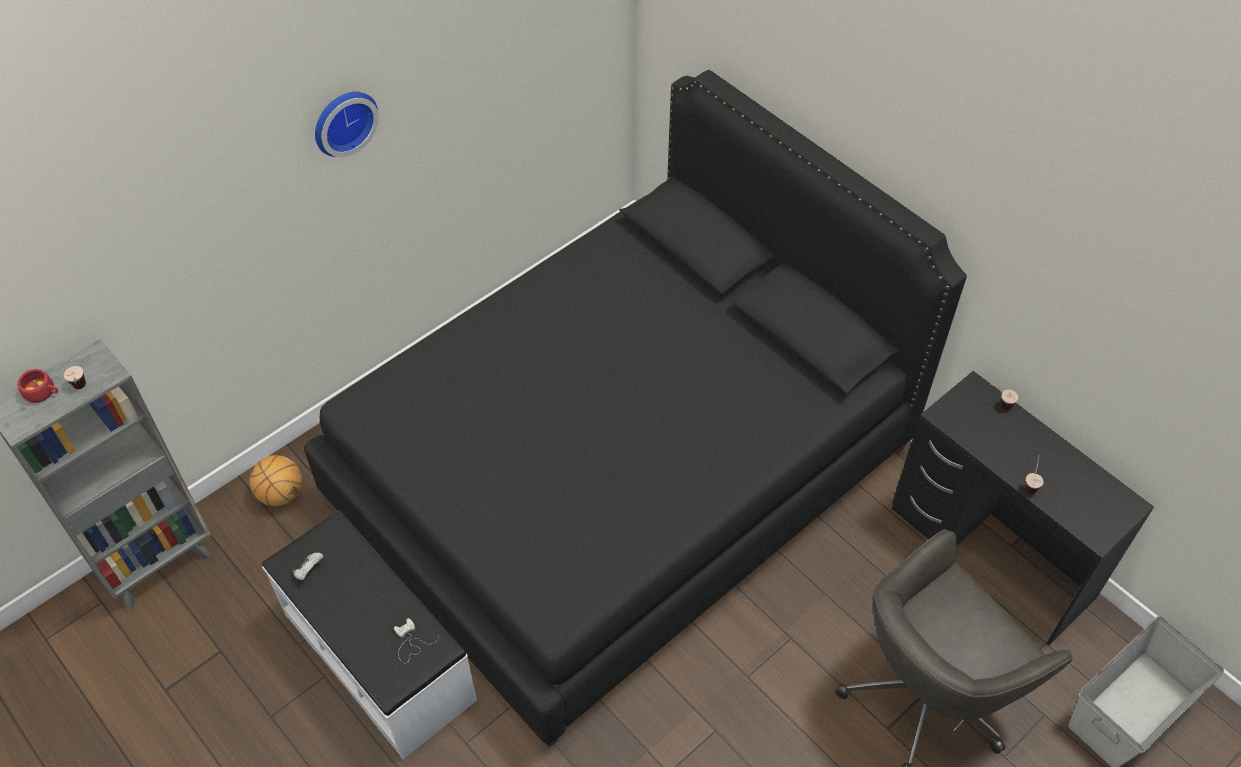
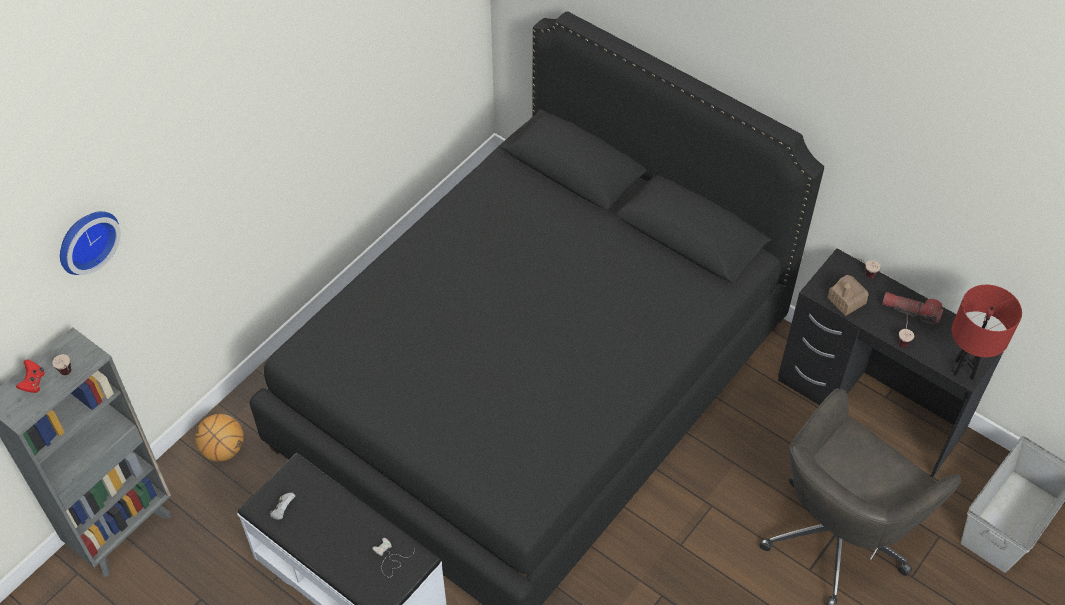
camera: 10 degrees left, 0 degrees up
red cup [17,369,58,403] -> red game controller [16,359,45,393]
wall clock [315,92,379,157] -> wall clock moved to [60,211,121,275]
none -> toy house [827,275,869,316]
none -> flashlight [882,292,944,325]
none -> red table lamp [952,285,1022,380]

